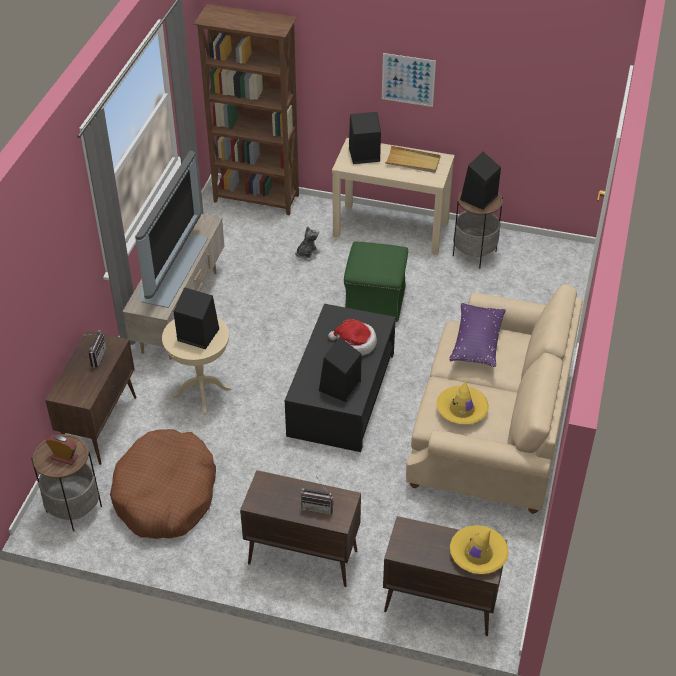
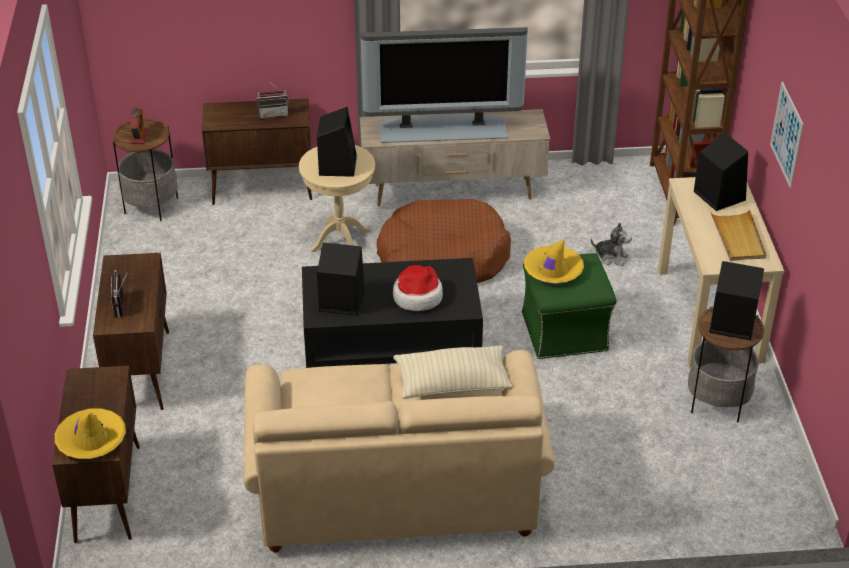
camera: 70 degrees right, 5 degrees down
brown dog bed [110,429,216,539] -> brown dog bed moved to [377,199,511,283]
yellow hat [437,381,489,424] -> yellow hat moved to [524,239,584,284]
purple pillow [450,303,506,367] -> beige pillow [393,346,513,399]

